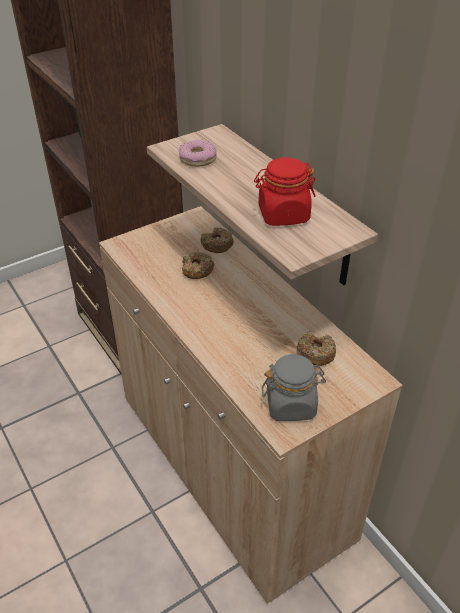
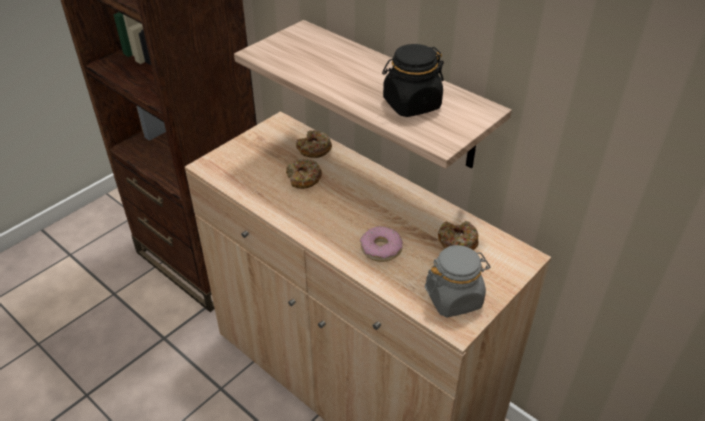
camera: 15 degrees left, 0 degrees up
donut [179,140,217,167] -> donut moved to [360,226,403,262]
red jar [254,157,316,226] -> black jar [382,44,444,117]

